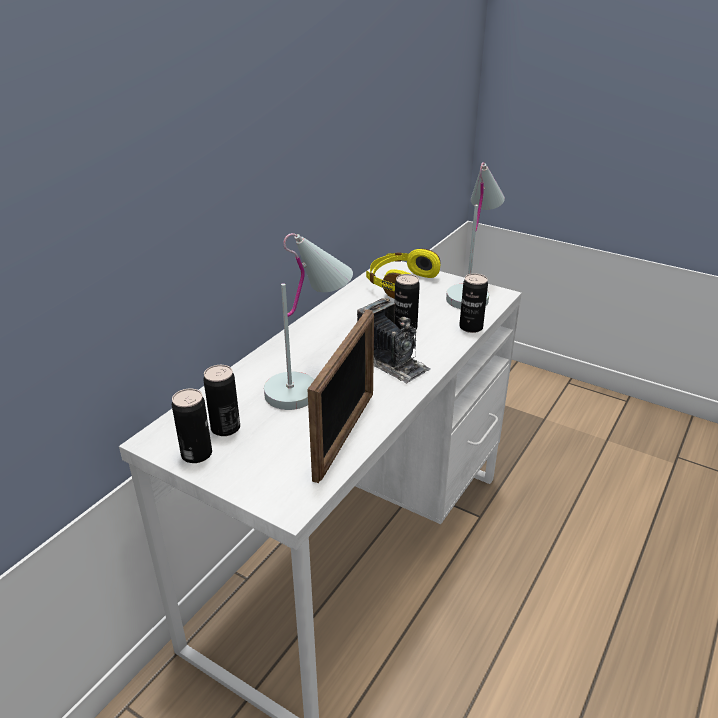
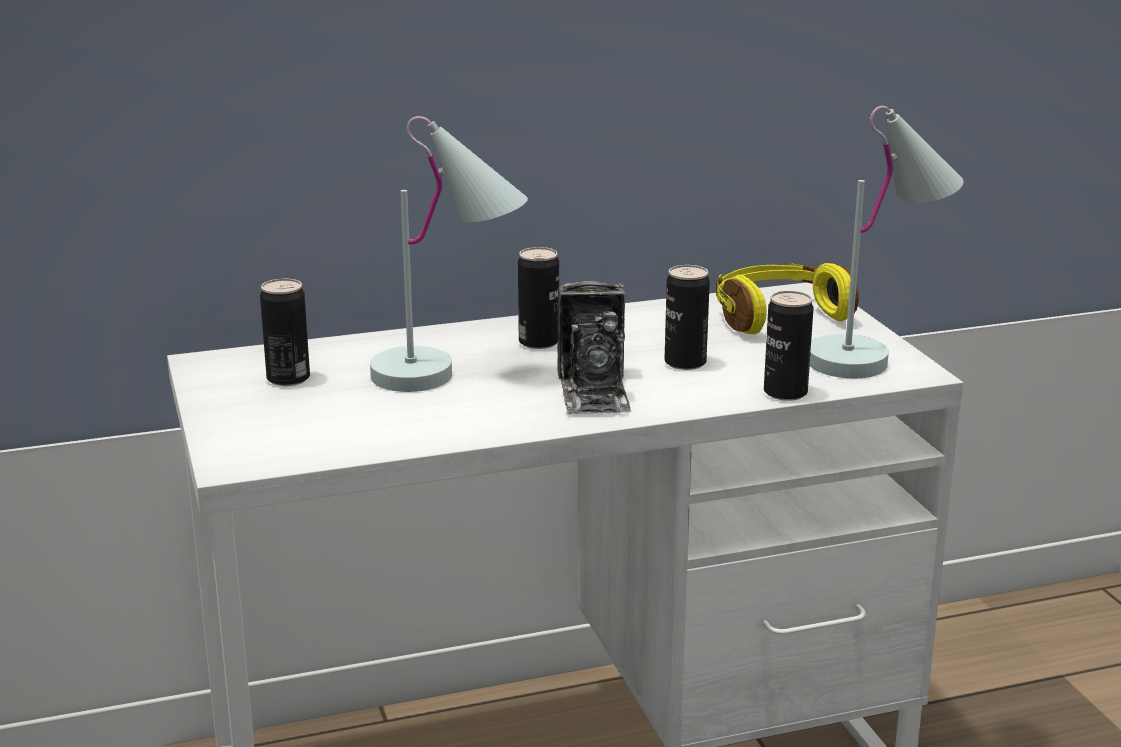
camera: 40 degrees right, 10 degrees down
can [172,388,212,463] -> can moved to [518,247,559,349]
picture frame [307,309,374,483] -> none

